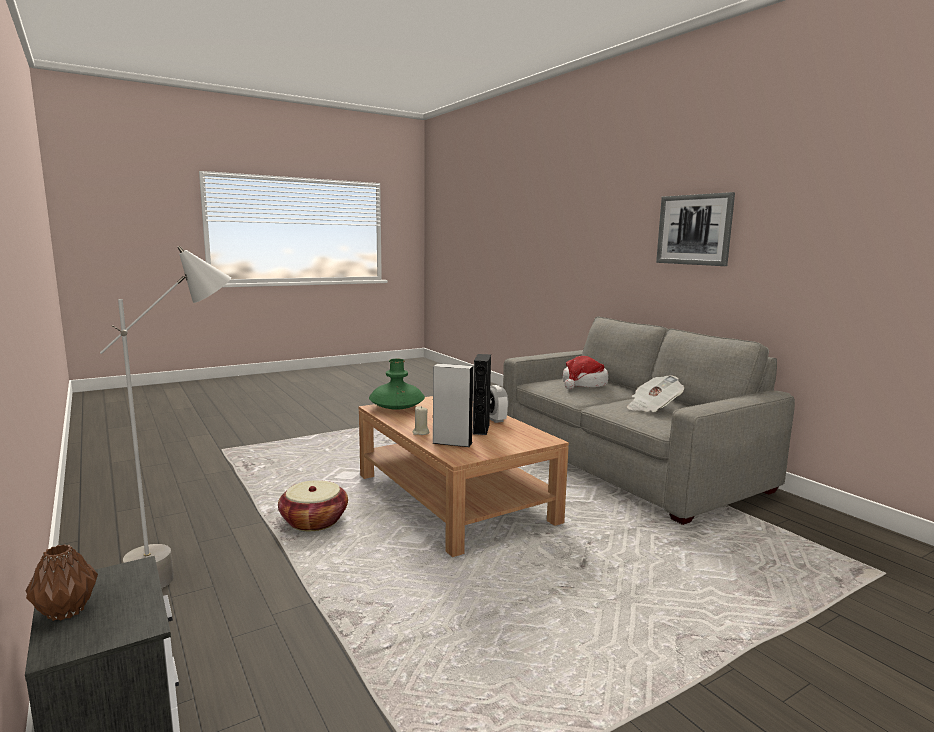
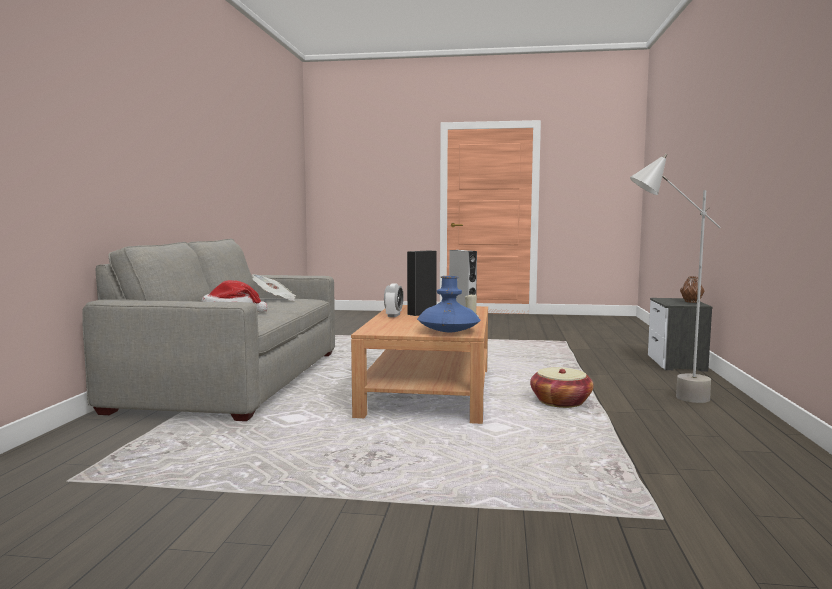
camera: 140 degrees left, 5 degrees down
green vase [369,359,425,410] -> blue vase [417,276,480,332]
picture [656,192,735,266] -> none

